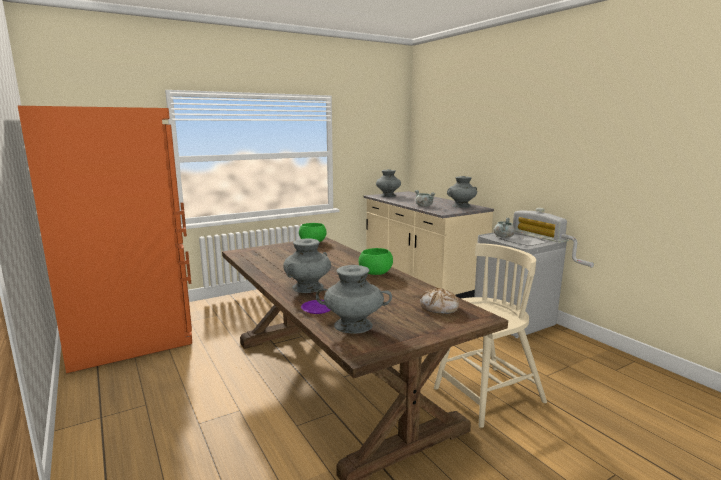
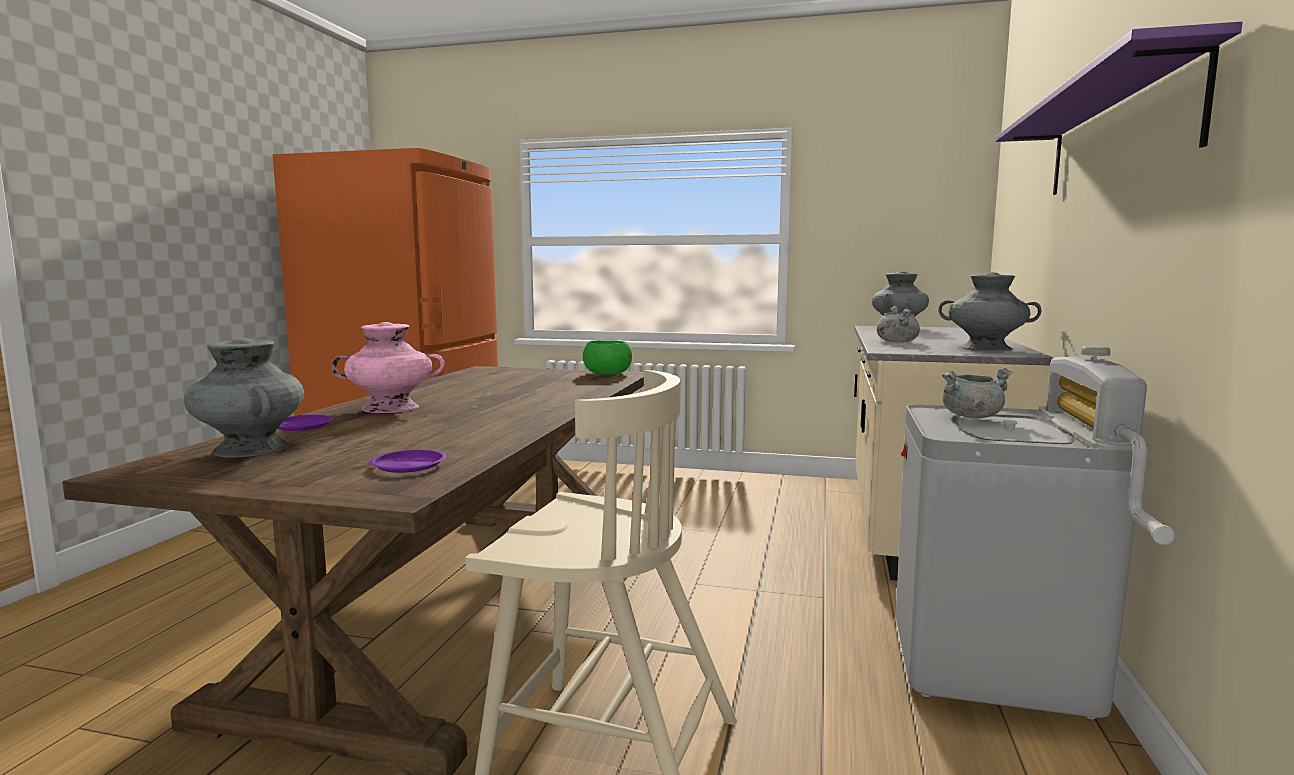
camera: 45 degrees right, 5 degrees down
grey vase [283,238,331,293] -> pink vase [332,322,444,413]
green bowl [359,248,393,275] -> none
bread [420,288,459,314] -> purple plate [369,450,446,473]
none -> purple shelf [996,22,1242,195]

